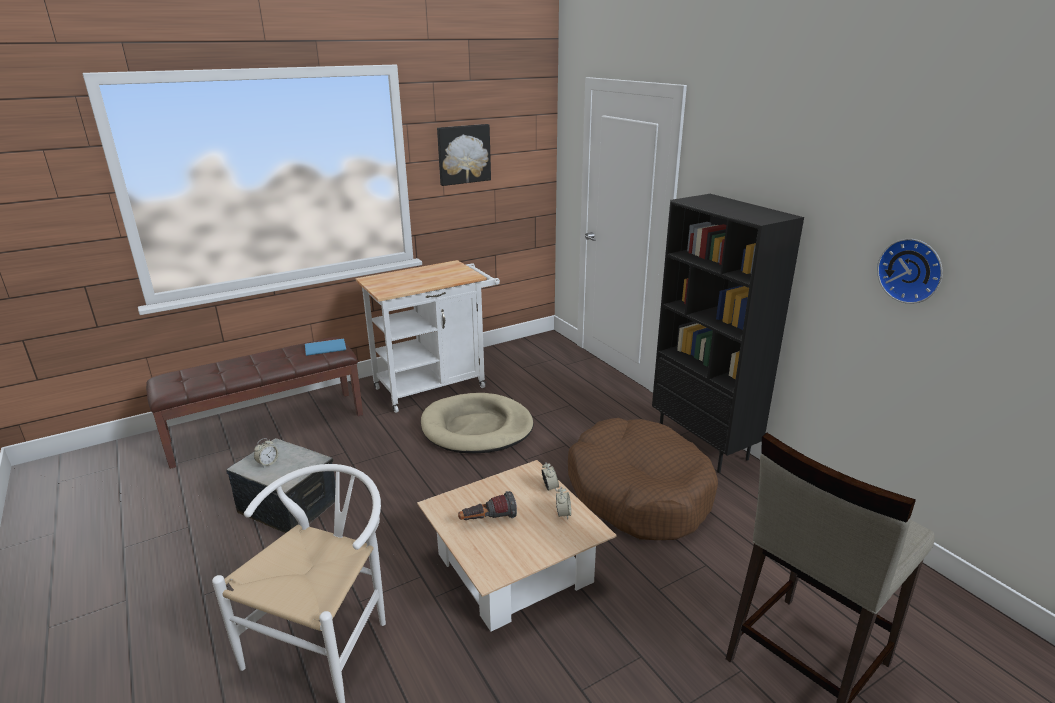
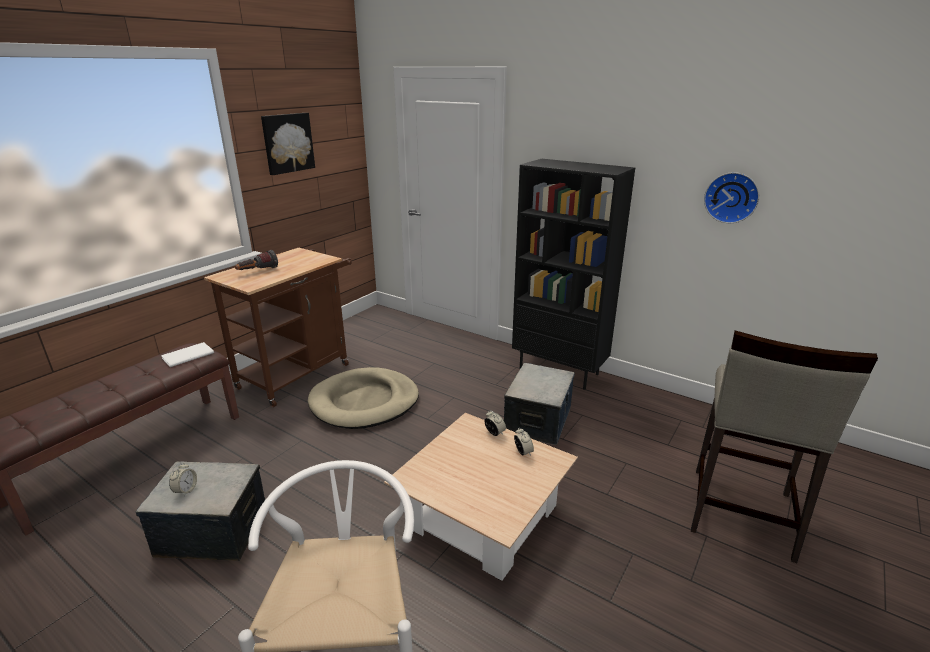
camera: 25 degrees left, 0 degrees up
blue book [305,339,346,356] -> white book [161,342,214,367]
white cart [355,260,500,413] -> brown cart [204,248,352,407]
flashlight [458,491,517,520] -> flashlight moved to [235,250,278,270]
brown dog bed [568,418,718,540] -> storage box [504,363,575,445]

